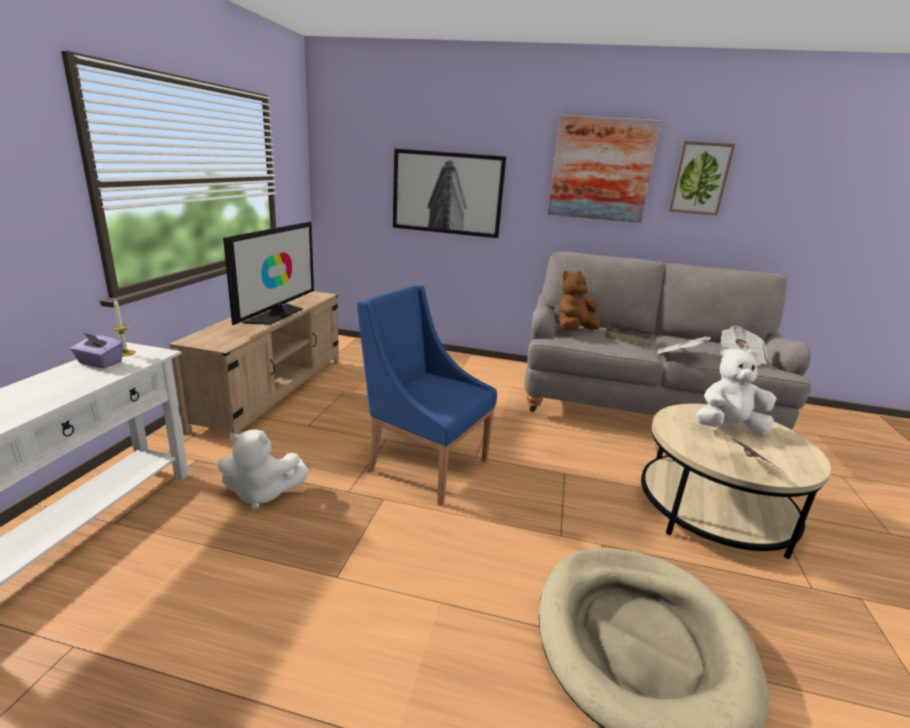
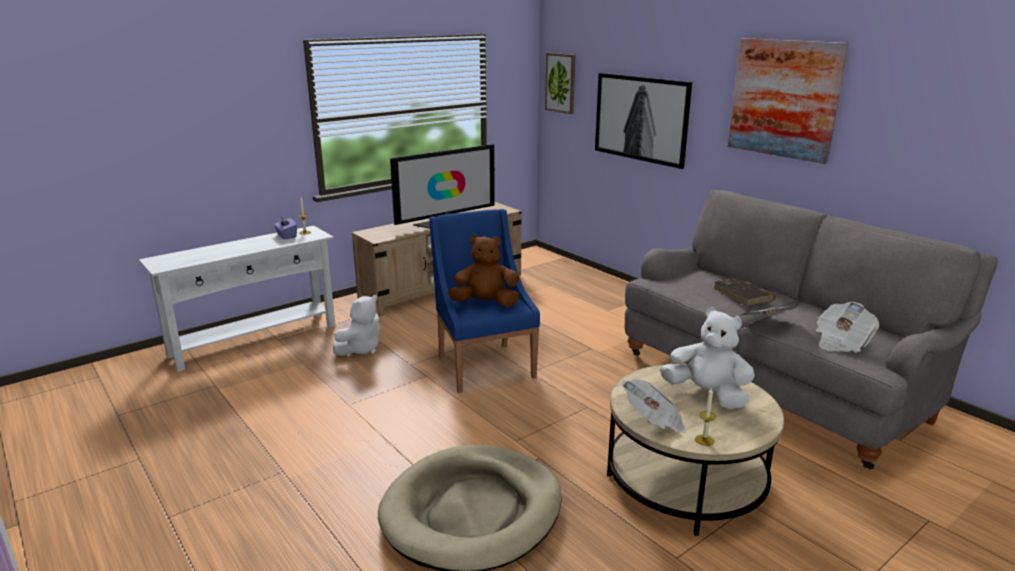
camera: 40 degrees right, 0 degrees up
white plush toy [217,429,309,510] -> white plush toy turned 90 degrees counterclockwise [333,295,380,356]
brown plush toy [558,271,600,331] -> brown plush toy moved to [448,234,519,307]
picture [669,141,735,215] -> picture moved to [545,53,575,114]
none -> candle [695,387,716,446]

